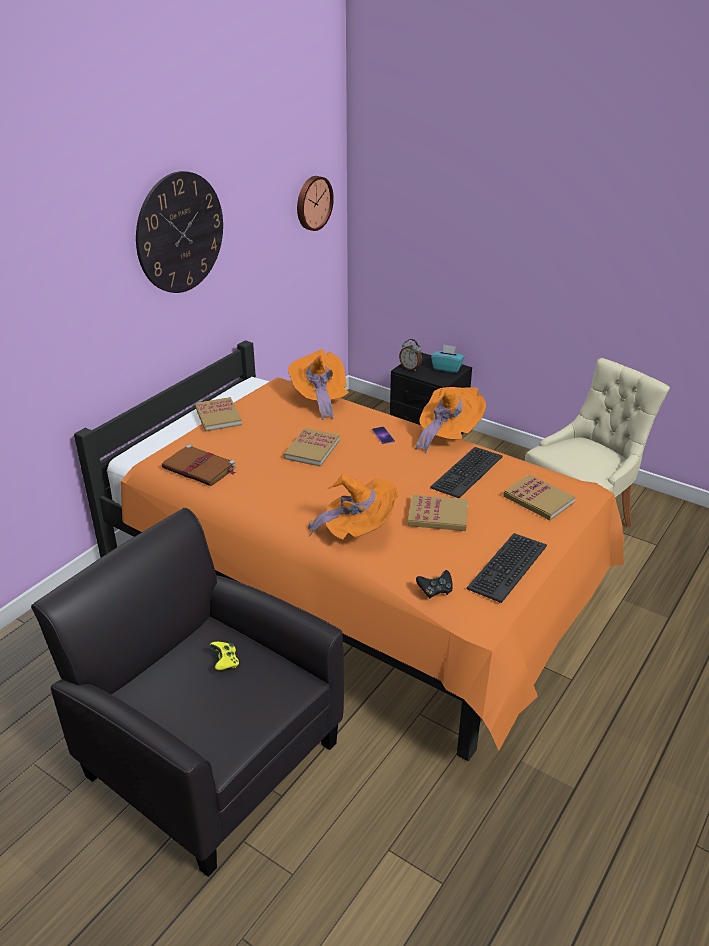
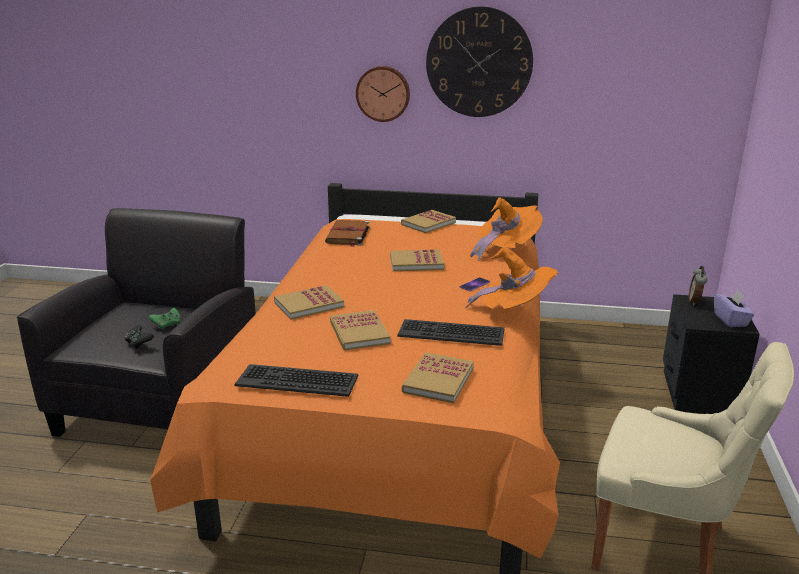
camera: 65 degrees right, 10 degrees down
yellow game controller [210,642,239,670] -> green game controller [149,308,181,330]
wall clock [297,176,334,231] -> wall clock moved to [356,66,410,122]
orange hat [308,475,399,539] -> book [274,285,344,320]
black game controller [416,570,453,599] -> black game controller moved to [125,325,154,349]
turquoise tissue box [431,345,465,373] -> purple tissue box [714,290,754,327]

